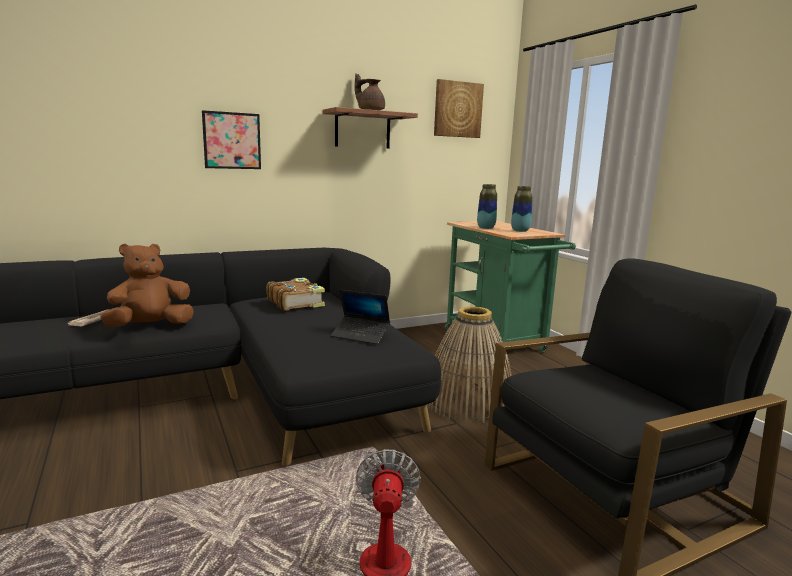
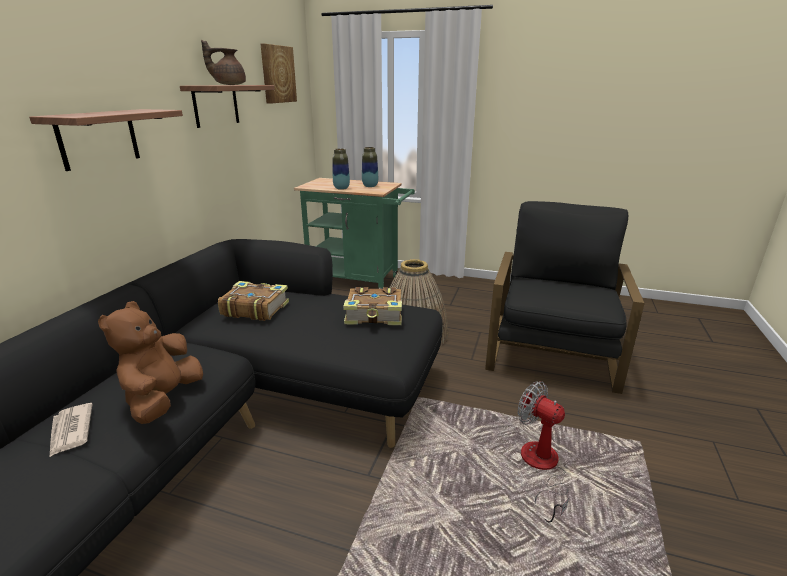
camera: 45 degrees left, 10 degrees up
picture [202,110,261,169] -> shelf [29,109,183,171]
laptop [331,290,390,344] -> book [343,287,402,325]

